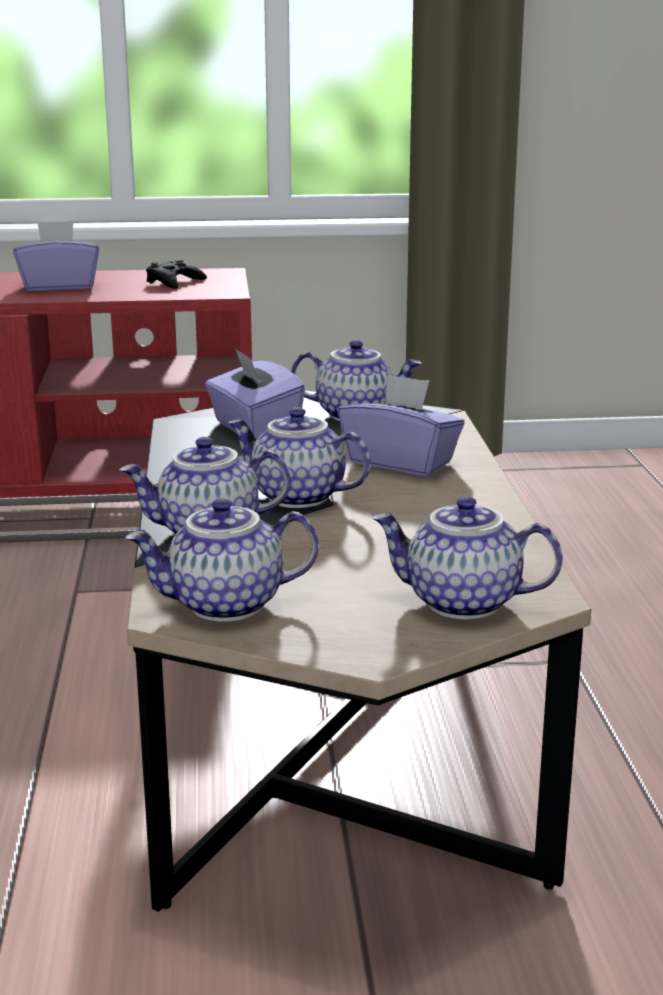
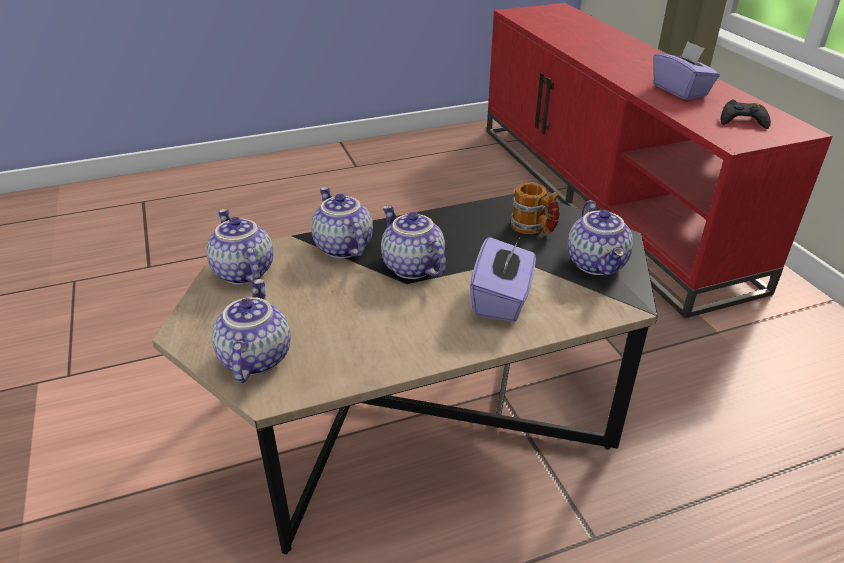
camera: 75 degrees right, 15 degrees up
purple tissue box [205,347,305,440] -> mug [511,182,560,234]
teapot [228,407,371,508] -> teapot turned 45 degrees counterclockwise [381,205,446,279]

